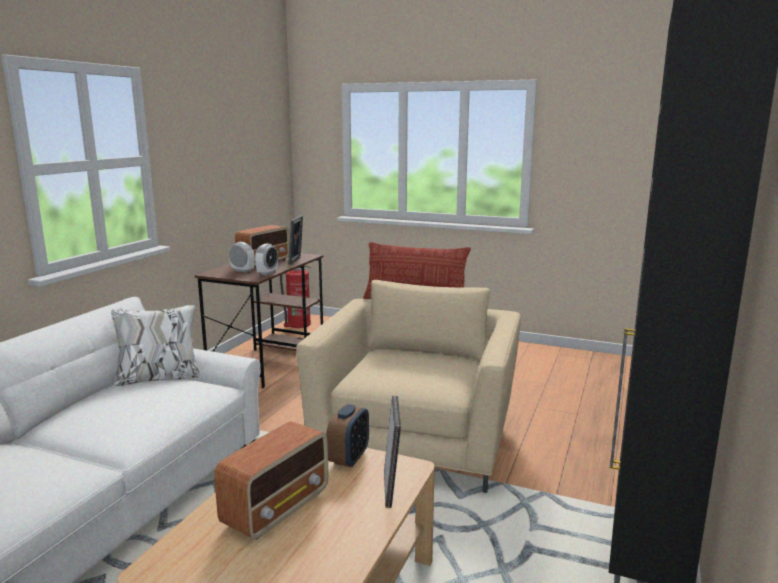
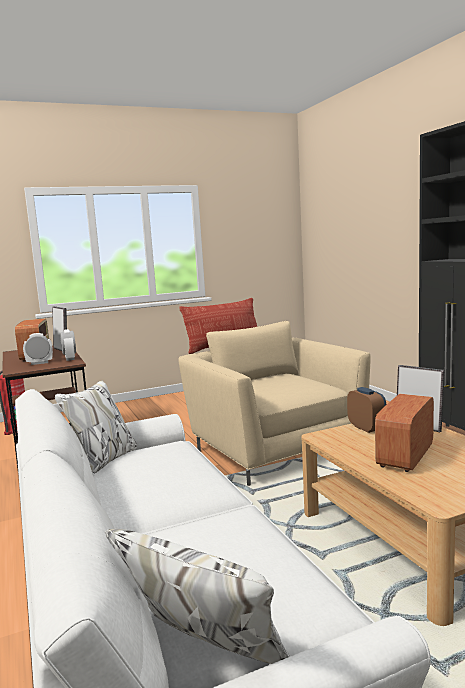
camera: 45 degrees left, 5 degrees down
radio [214,421,329,540] -> radio turned 135 degrees counterclockwise [375,394,434,472]

